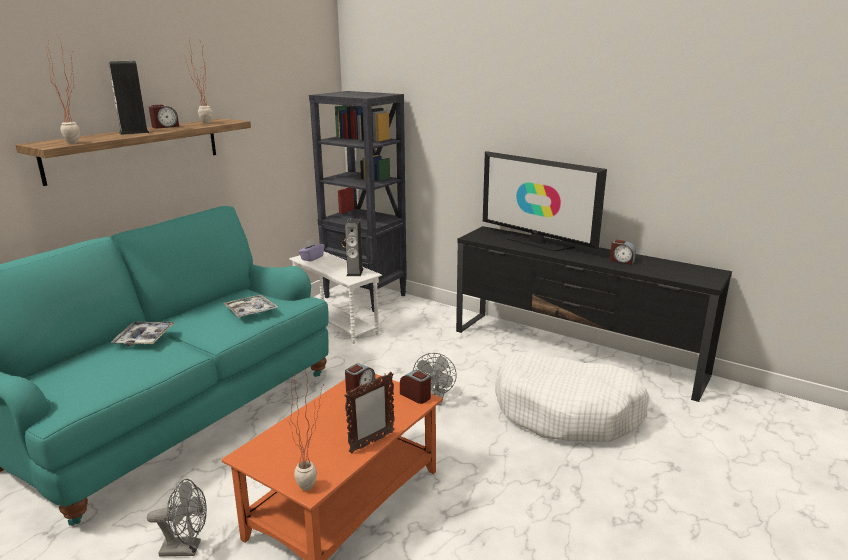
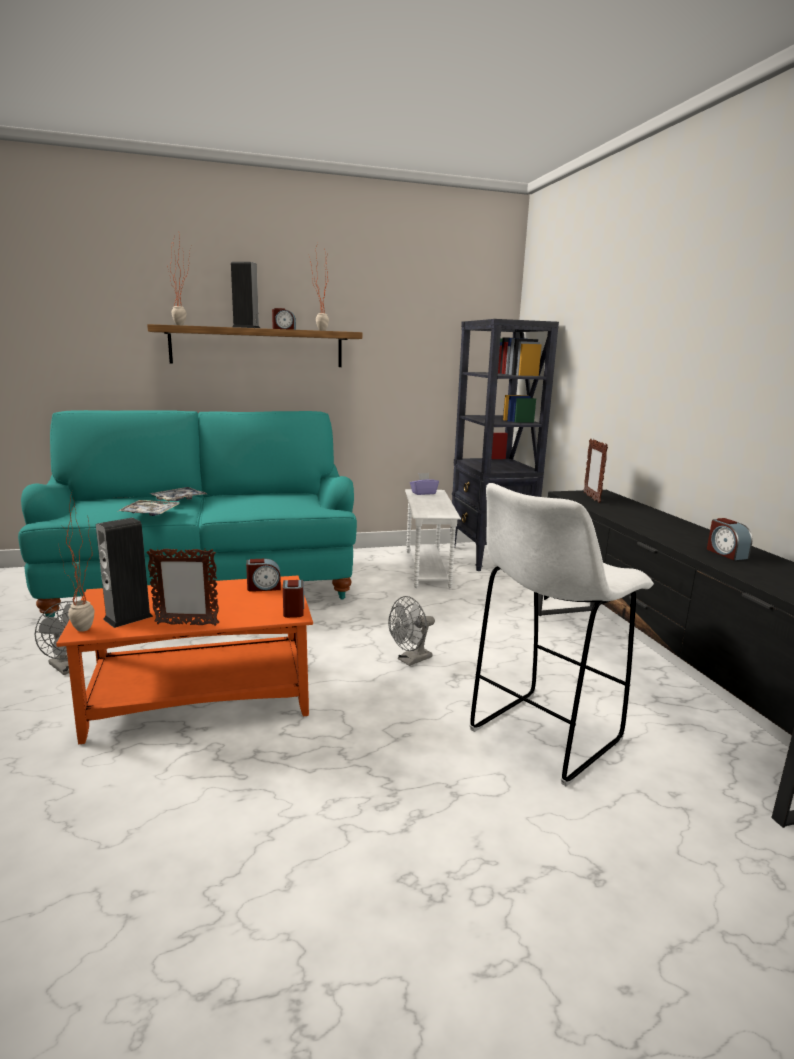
camera: 40 degrees right, 5 degrees down
tray [223,295,279,318] -> tray moved to [117,500,180,516]
speaker [345,218,364,276] -> speaker moved to [96,517,153,628]
television [483,151,607,252] -> none
white dog bed [495,352,650,442] -> white stool [469,483,654,786]
none -> picture frame [583,438,608,503]

